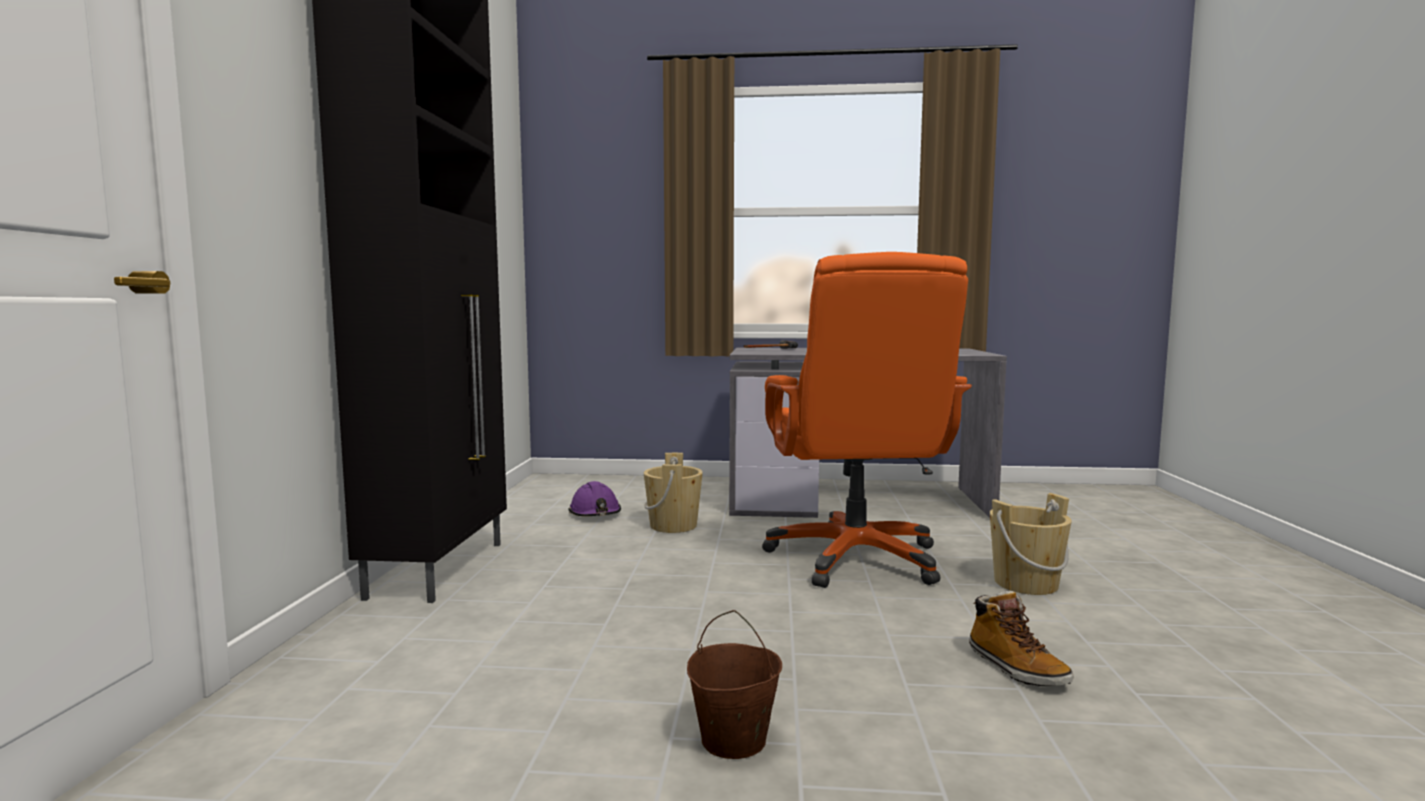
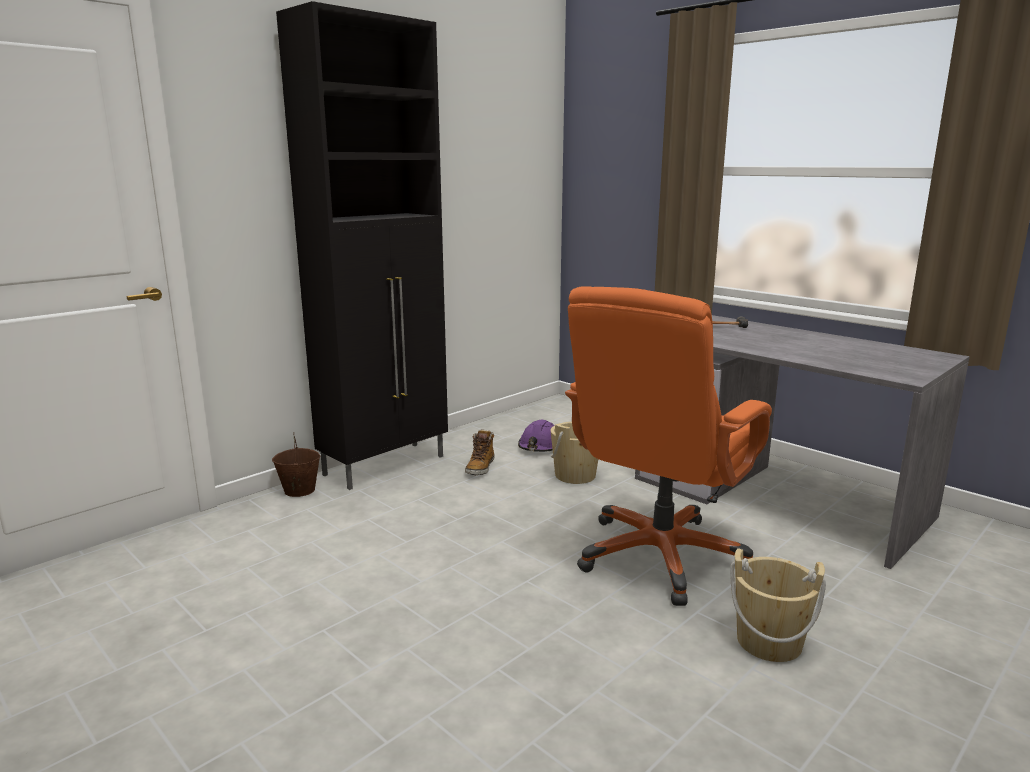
camera: 40 degrees right, 10 degrees up
brown bucket [687,610,782,759] -> brown bucket moved to [272,433,321,497]
boot [969,591,1074,686] -> boot moved to [465,429,495,475]

